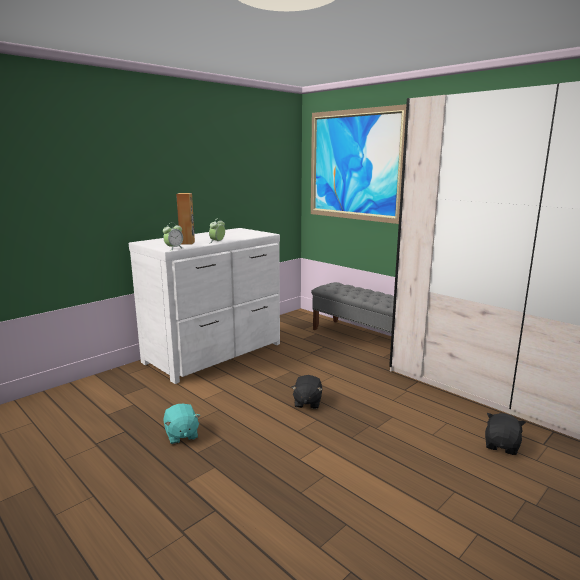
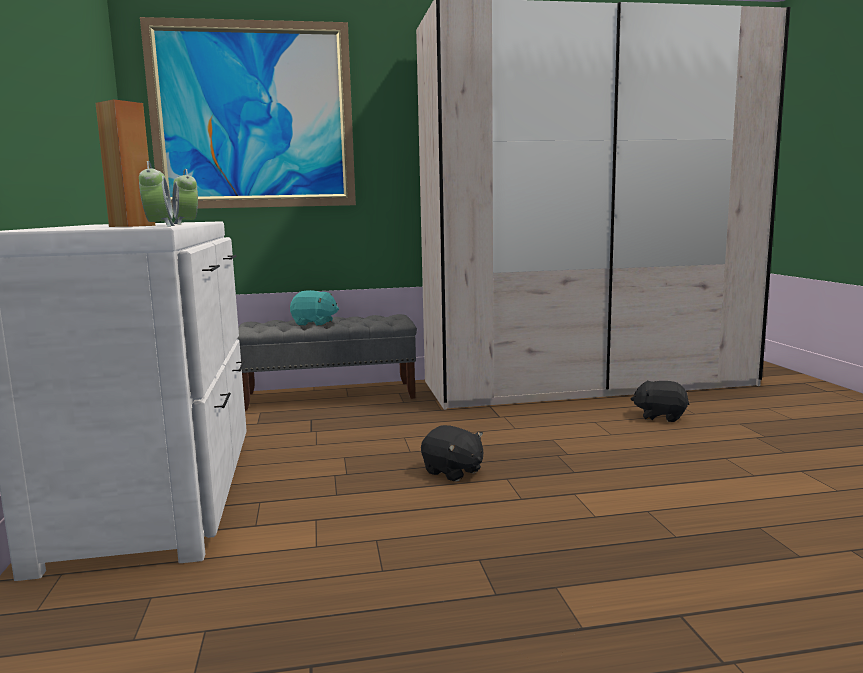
camera: 55 degrees left, 5 degrees down
turquoise plush toy [163,404,200,444] -> turquoise plush toy moved to [290,290,339,326]
black plush toy [485,413,526,455] -> black plush toy turned 45 degrees counterclockwise [631,381,689,422]

